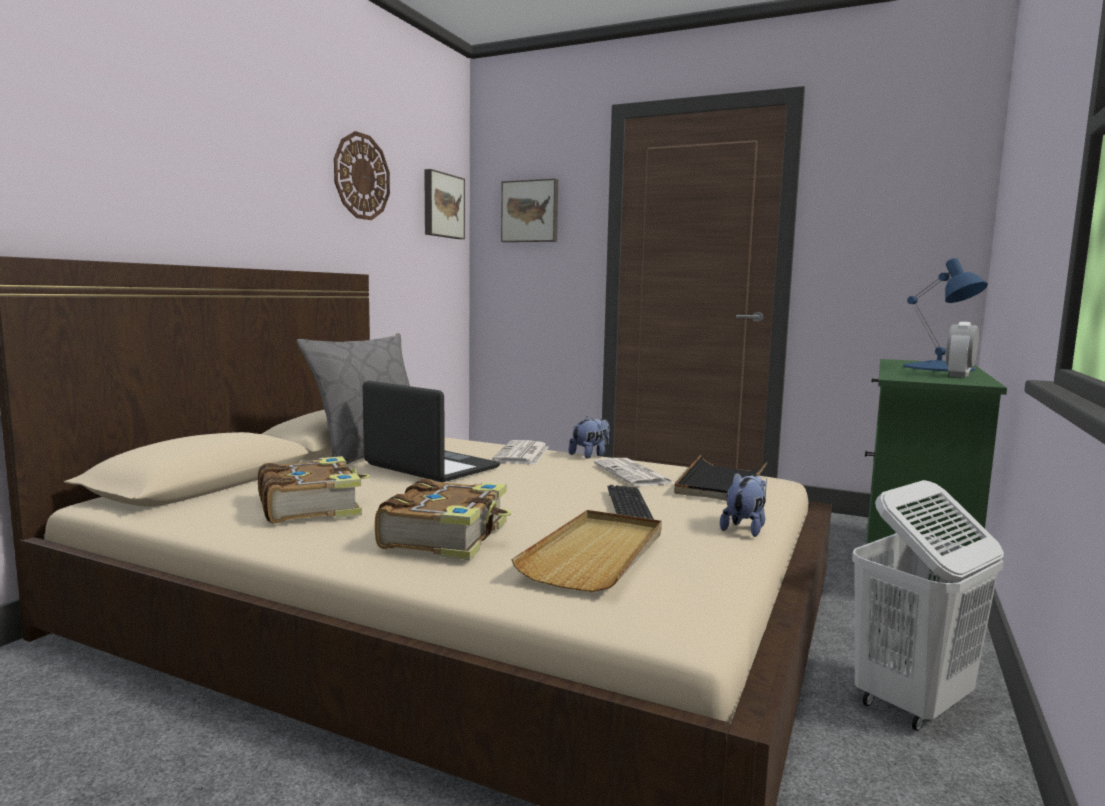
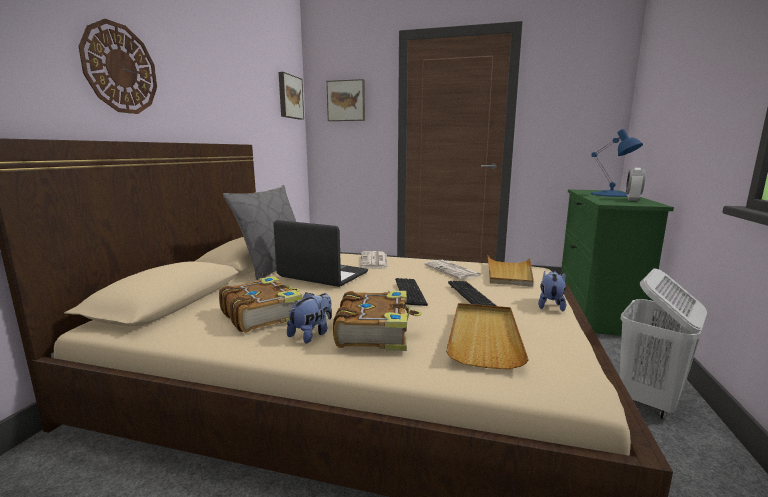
camera: 10 degrees left, 5 degrees up
wall clock [334,131,390,220] -> wall clock moved to [78,19,157,114]
plush toy [569,416,610,459] -> plush toy moved to [287,292,332,344]
black tray [674,455,767,501] -> beige tray [488,256,534,287]
none -> keyboard [395,278,428,306]

